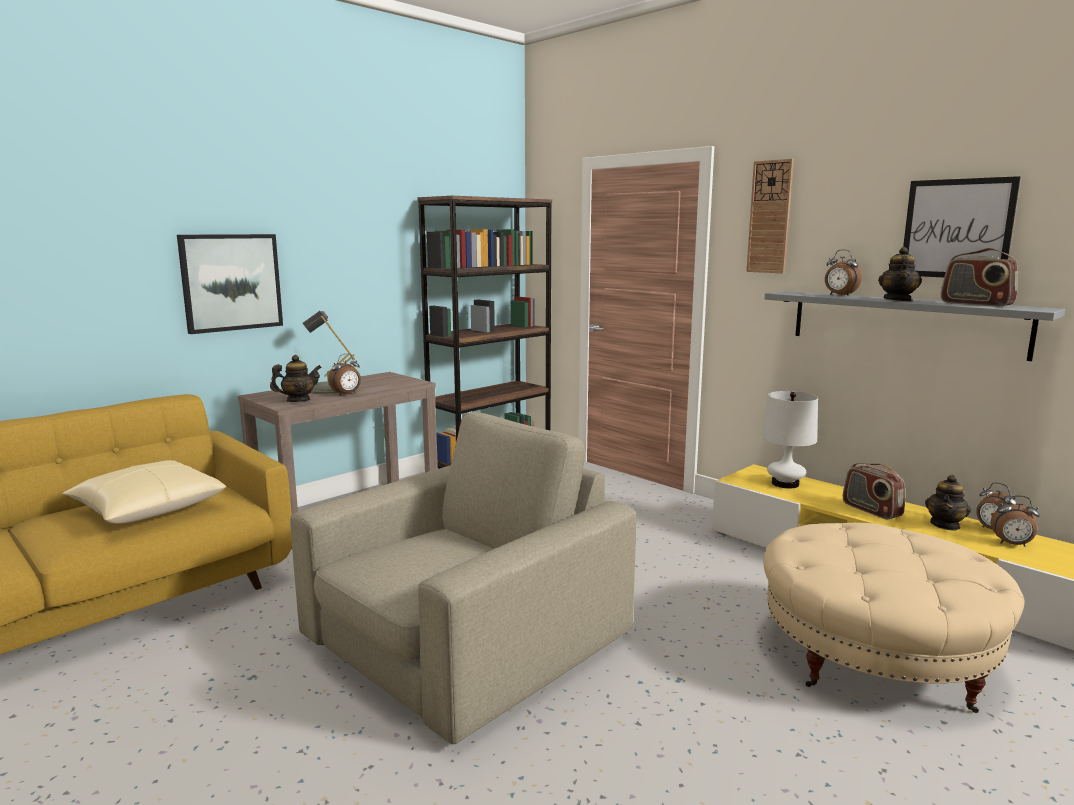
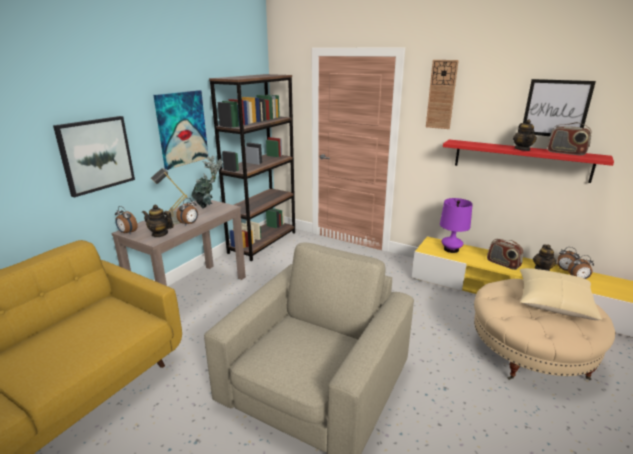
camera: 15 degrees left, 10 degrees up
beige pillow [63,460,226,524] -> beige pillow moved to [520,268,602,320]
teapot [270,355,322,402] -> teapot turned 120 degrees counterclockwise [142,205,174,237]
white table lamp [762,391,818,489] -> purple table lamp [440,198,473,253]
grey shelf [765,291,1066,361] -> red shelf [443,139,614,183]
alarm clock [825,249,862,296] -> alarm clock moved to [115,206,138,235]
none -> picture [153,90,208,170]
none -> potted plant [191,155,222,209]

